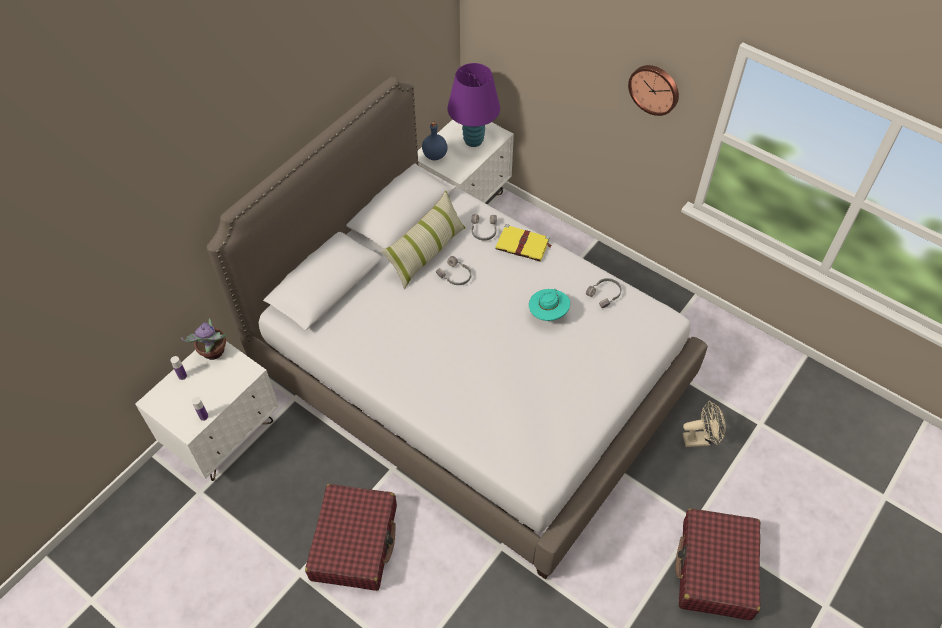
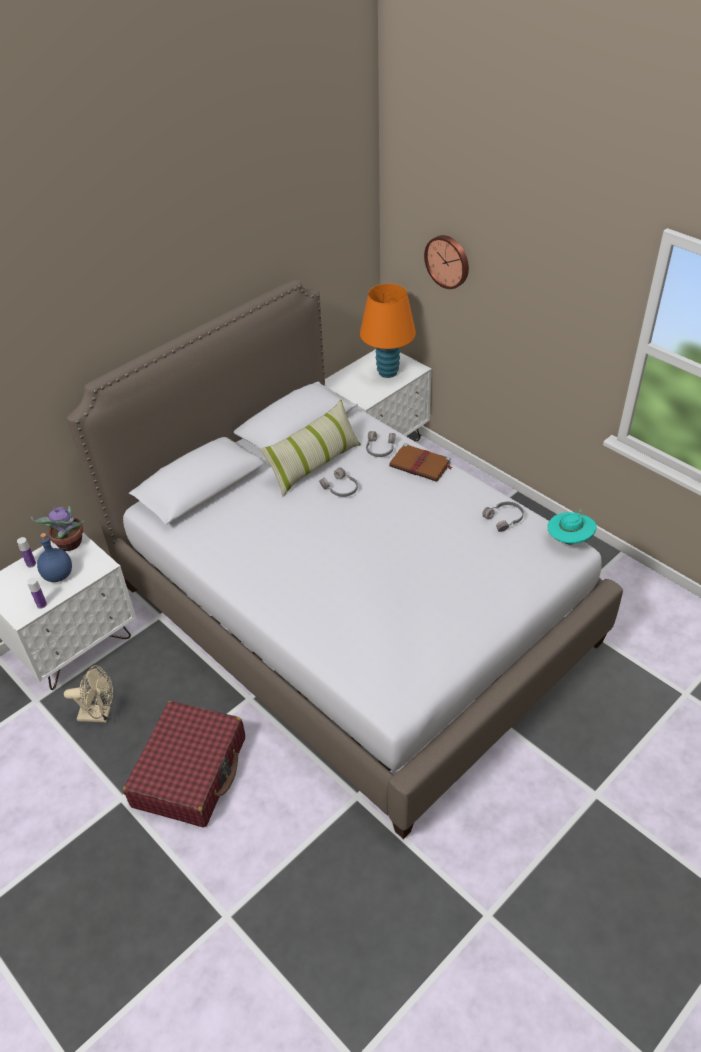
camera: 10 degrees right, 10 degrees down
blue bottle [422,122,448,160] -> blue bottle moved to [37,533,72,582]
purple table lamp [447,63,500,147] -> orange table lamp [360,284,416,378]
yellow book [495,224,552,262] -> brown book [389,443,453,482]
turquoise hat [529,289,570,321] -> turquoise hat moved to [547,510,597,544]
wall clock [628,65,679,116] -> wall clock moved to [424,235,469,289]
red suitcase [675,508,761,620] -> none
beige fan [683,400,726,447] -> beige fan moved to [64,665,113,722]

